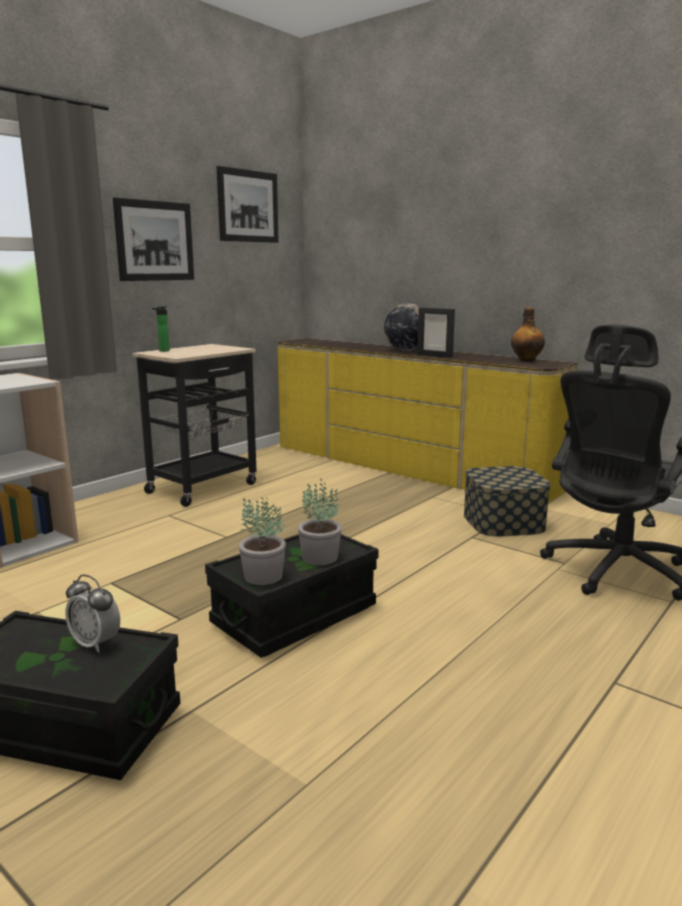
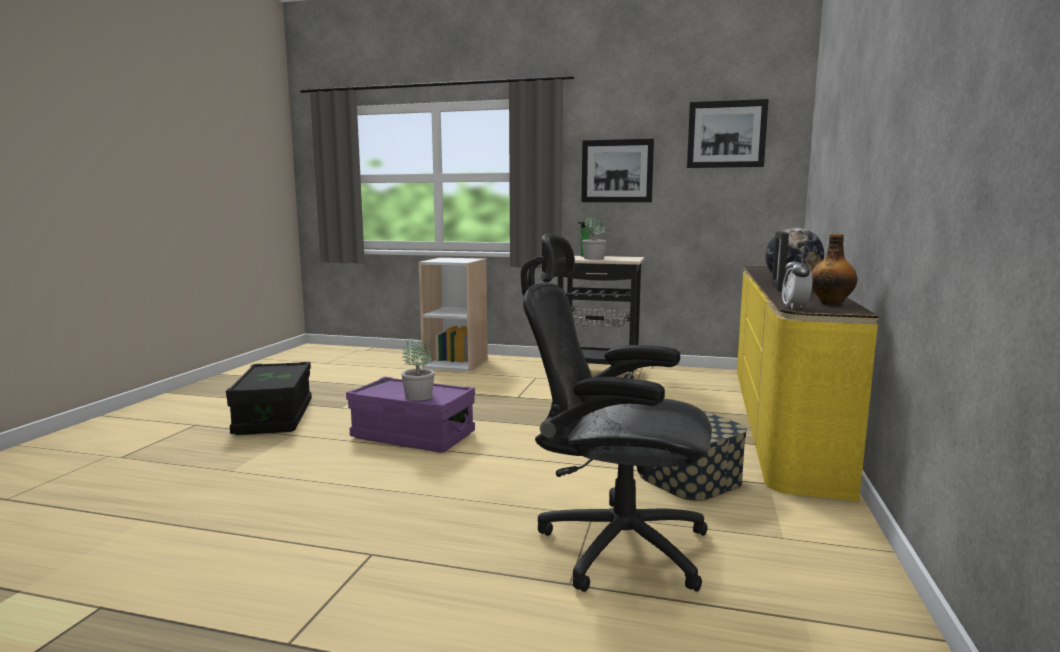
camera: 65 degrees right, 5 degrees down
alarm clock [65,575,120,653] -> alarm clock moved to [782,255,812,309]
black storage box [205,534,378,658] -> purple storage box [346,377,475,453]
potted plant [239,497,286,585] -> potted plant moved to [582,216,606,260]

